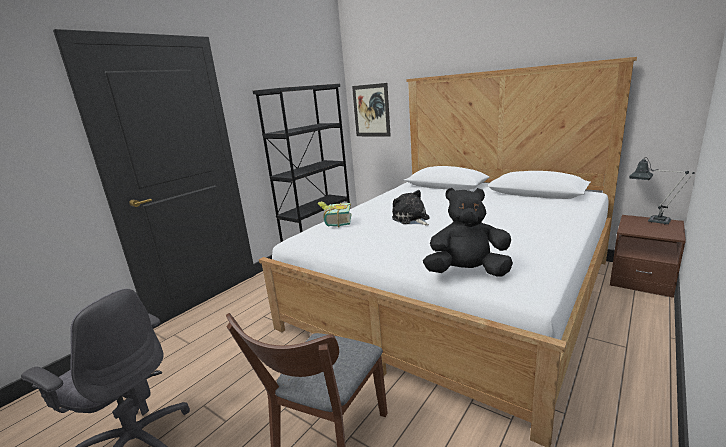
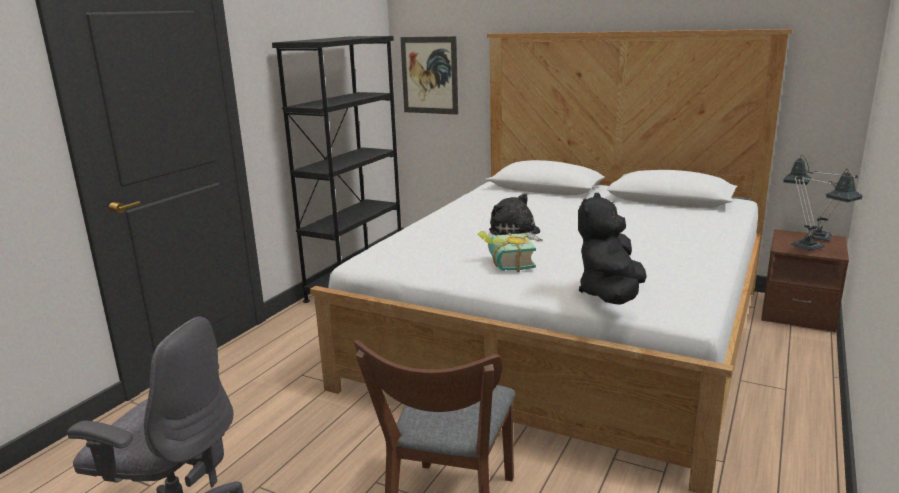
camera: 10 degrees left, 0 degrees up
book [317,201,352,228] -> book moved to [477,231,536,272]
black plush toy [423,188,513,276] -> black plush toy turned 60 degrees counterclockwise [578,193,647,305]
none -> table lamp [791,169,863,251]

